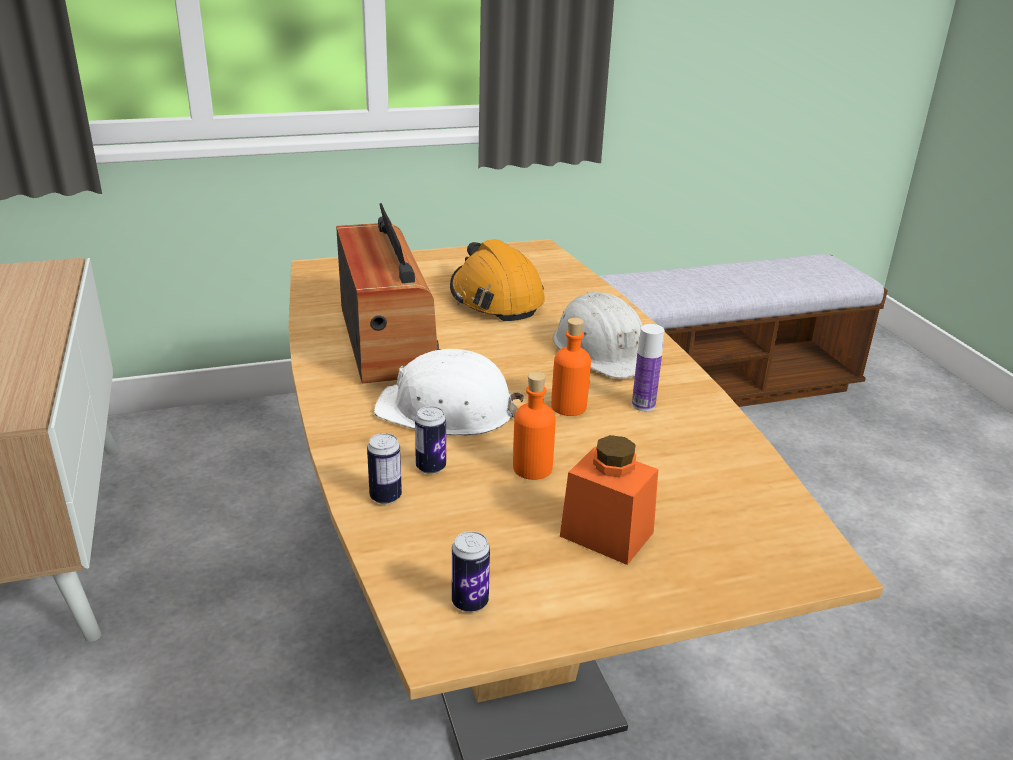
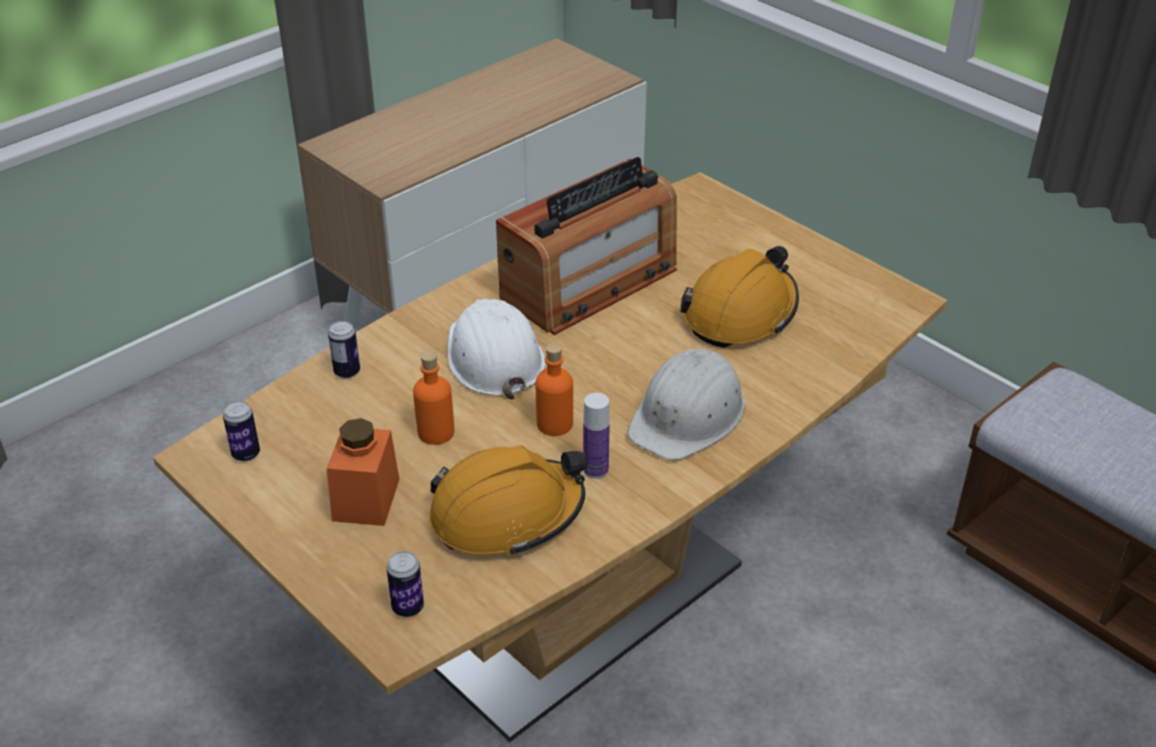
camera: 65 degrees right, 10 degrees up
can [415,406,446,474] -> can moved to [387,551,424,617]
none -> orange hard hat [429,445,587,556]

